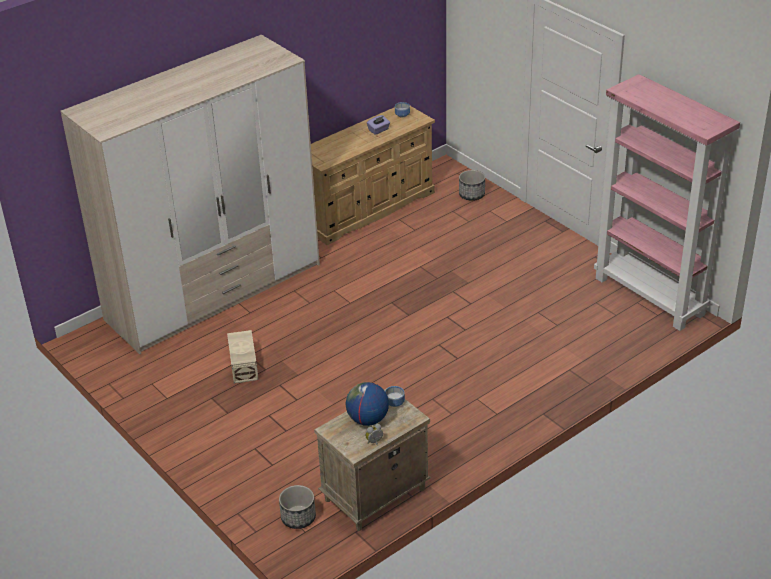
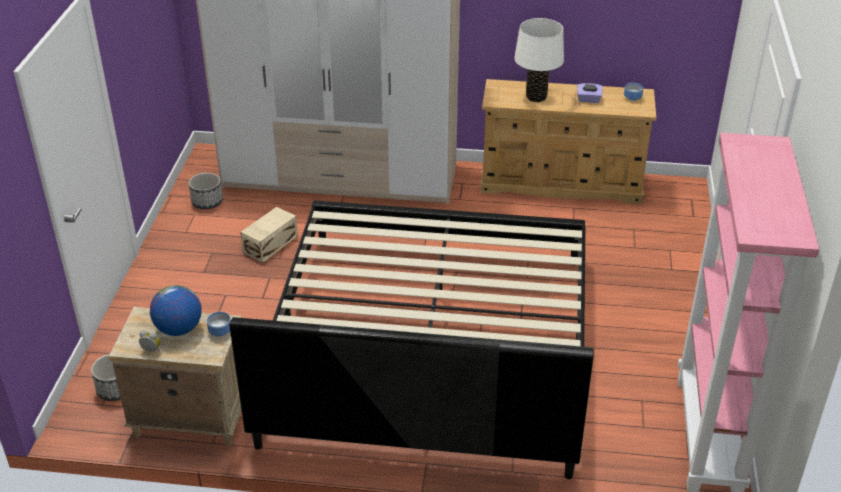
camera: 45 degrees right, 0 degrees up
planter [459,170,485,201] -> planter moved to [188,173,223,209]
none -> bed [230,200,594,479]
none -> white table lamp [514,18,564,102]

